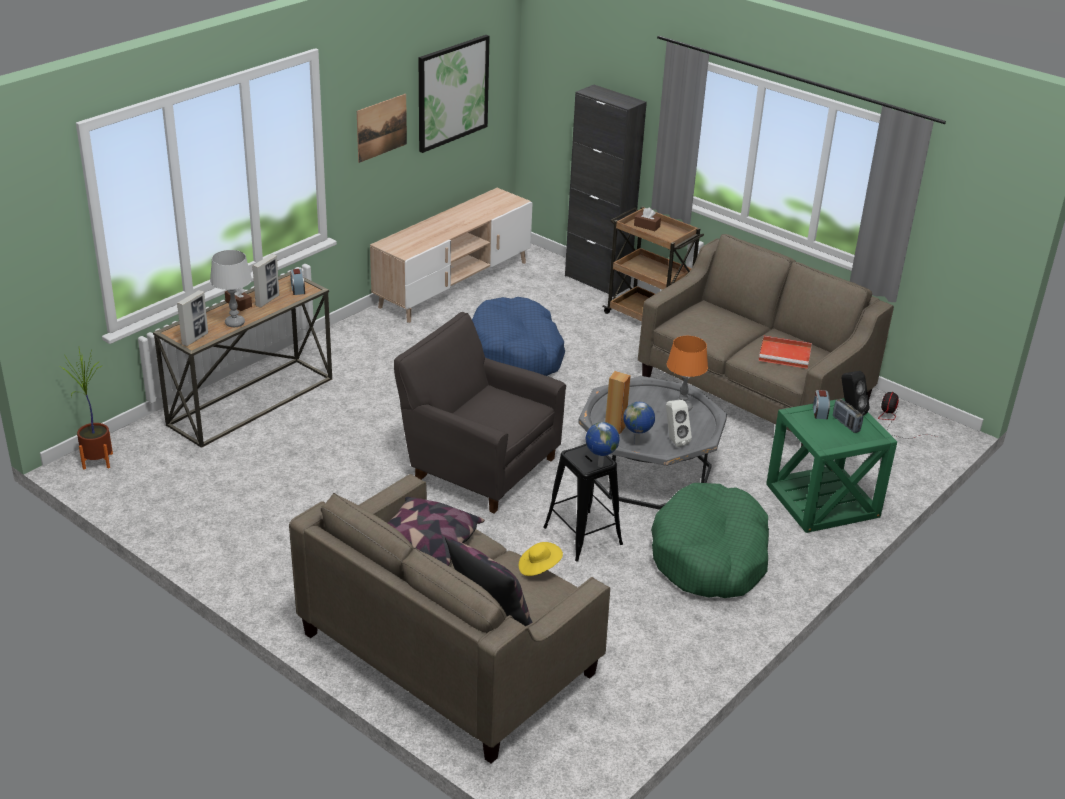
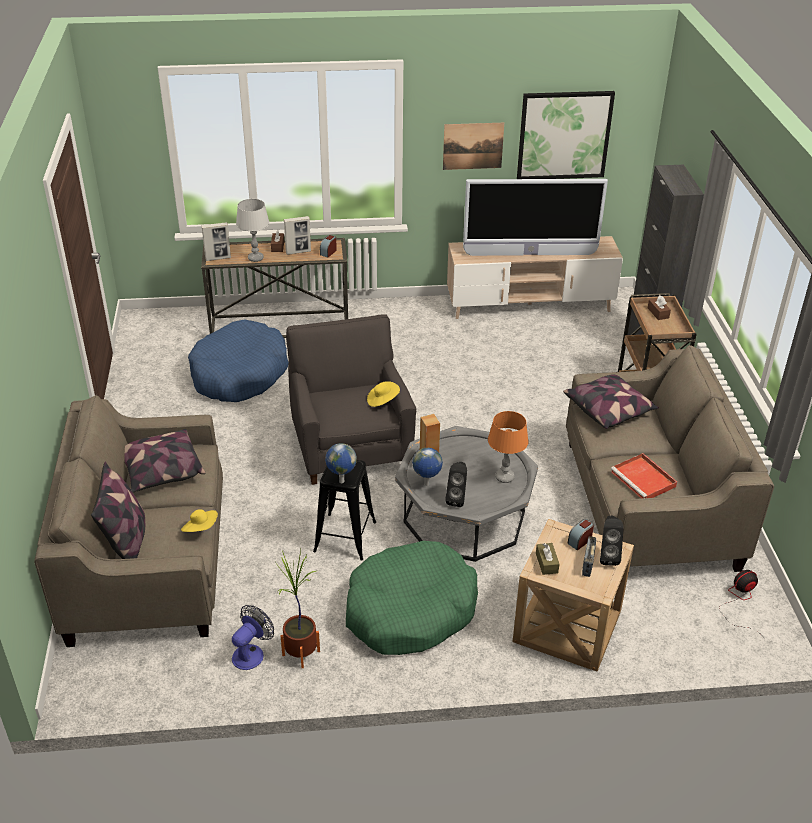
camera: 45 degrees right, 5 degrees up
potted plant [60,348,113,470] -> potted plant moved to [276,549,320,668]
blue dog bed [472,297,565,376] -> blue dog bed moved to [188,319,289,402]
white speaker [666,400,692,447] -> black speaker [445,462,467,507]
green side table [766,398,897,533] -> beige side table [513,519,634,671]
none -> fan [232,605,274,670]
none -> yellow hat [367,381,400,407]
none -> television [463,179,608,256]
none -> brown tissue box [536,543,559,575]
none -> pillow [563,374,659,429]

